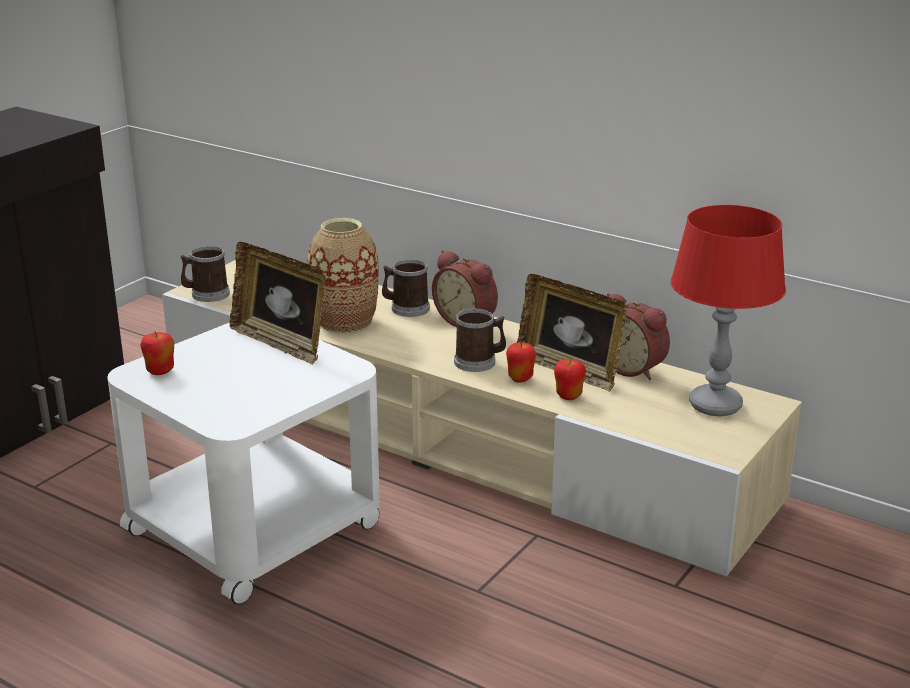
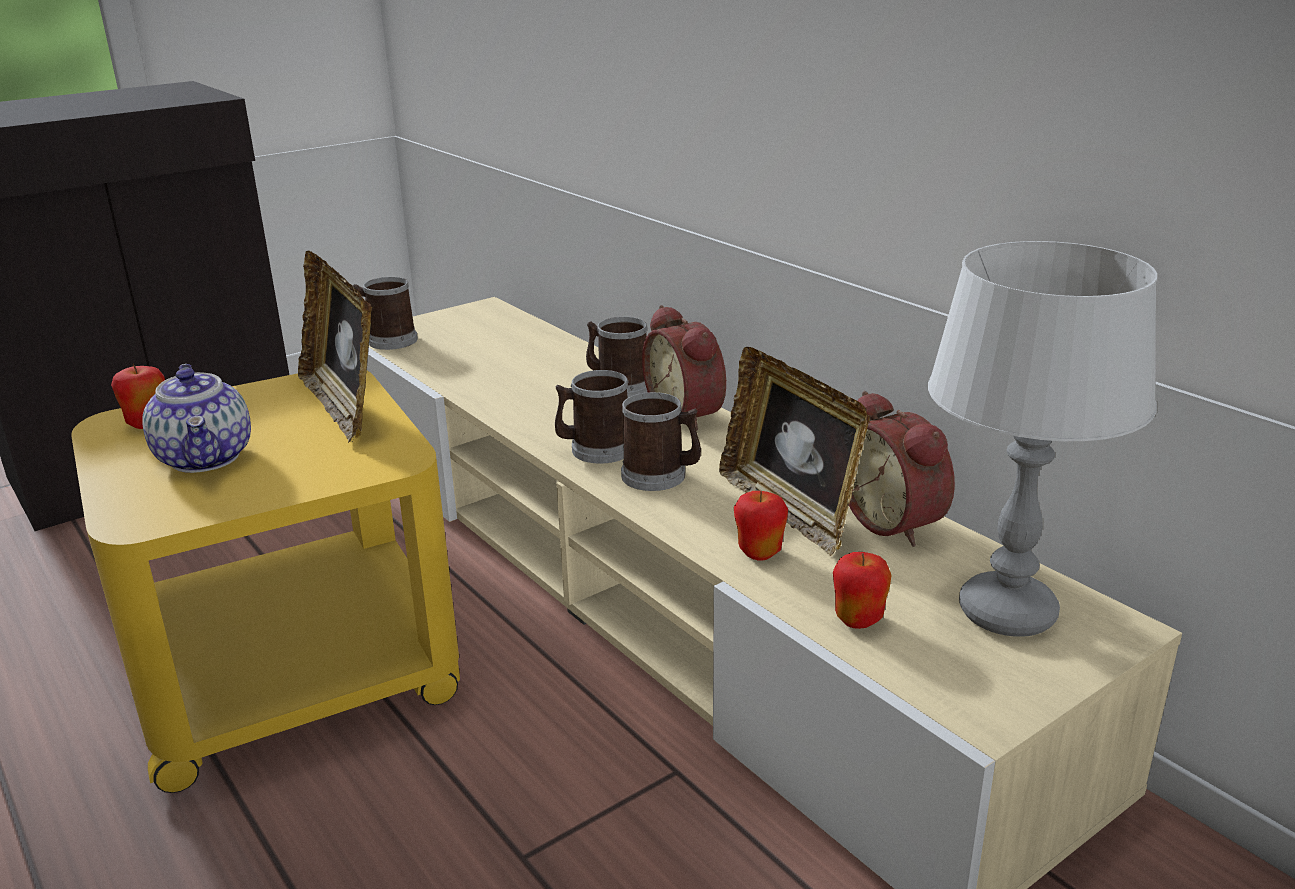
camera: 20 degrees right, 0 degrees up
white side table [107,322,380,604] -> yellow side table [71,371,460,793]
vase [307,218,379,334] -> none
apple [506,342,536,383] -> apple moved to [833,552,891,629]
red table lamp [671,205,786,416] -> grey table lamp [928,241,1157,637]
none -> teapot [142,364,251,473]
none -> mug [555,370,629,464]

